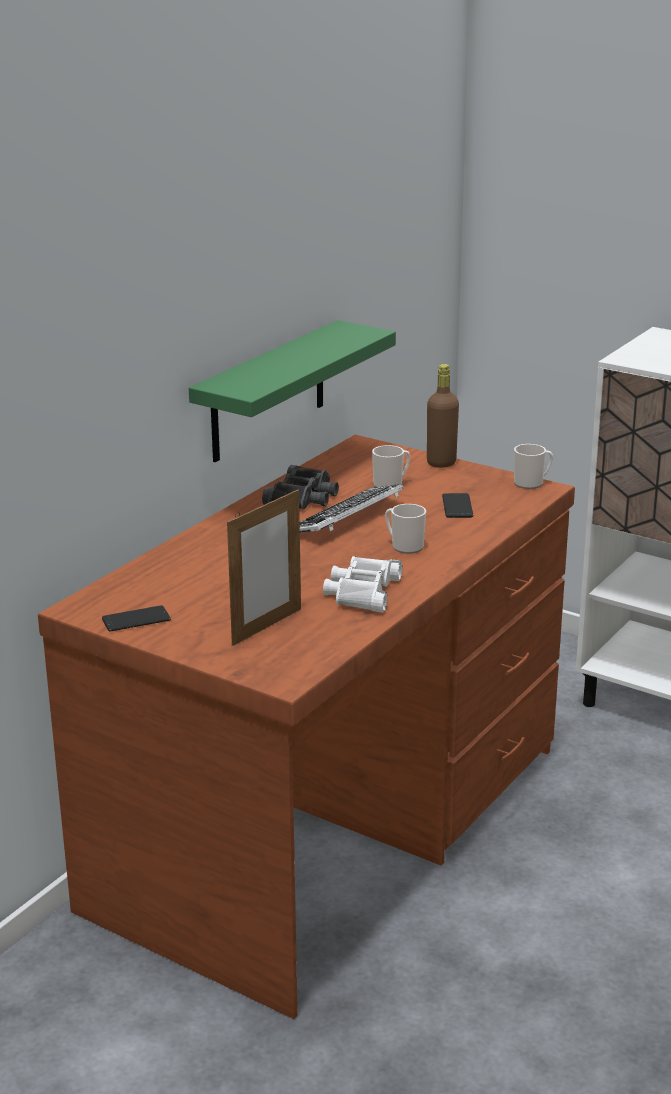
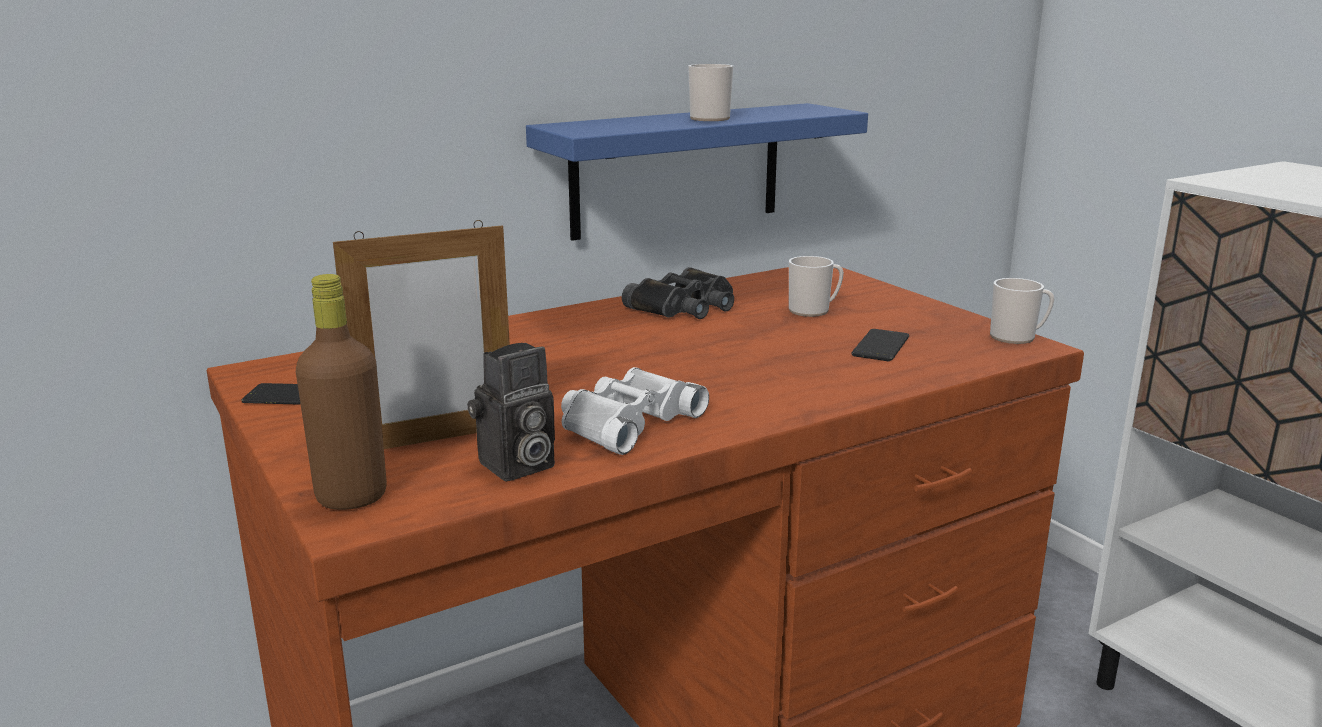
camera: 25 degrees right, 5 degrees down
green shelf [189,320,396,462] -> blue shelf [526,103,868,241]
keyboard [300,484,404,533] -> none
mug [385,504,426,554] -> mug moved to [688,64,733,121]
brown bottle [427,364,459,468] -> brown bottle moved to [296,274,387,510]
none -> camera [467,343,555,481]

